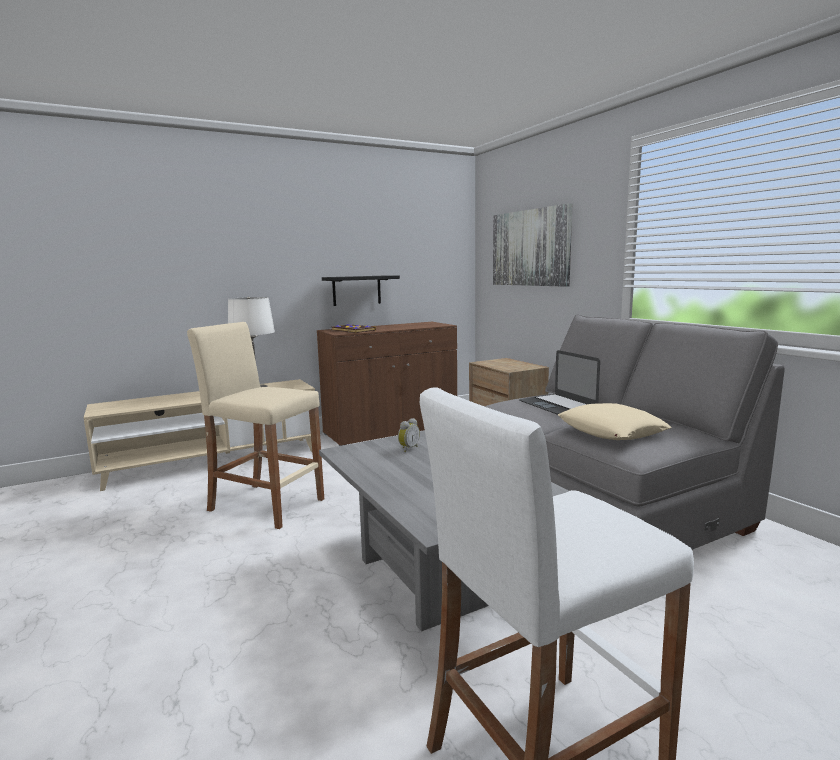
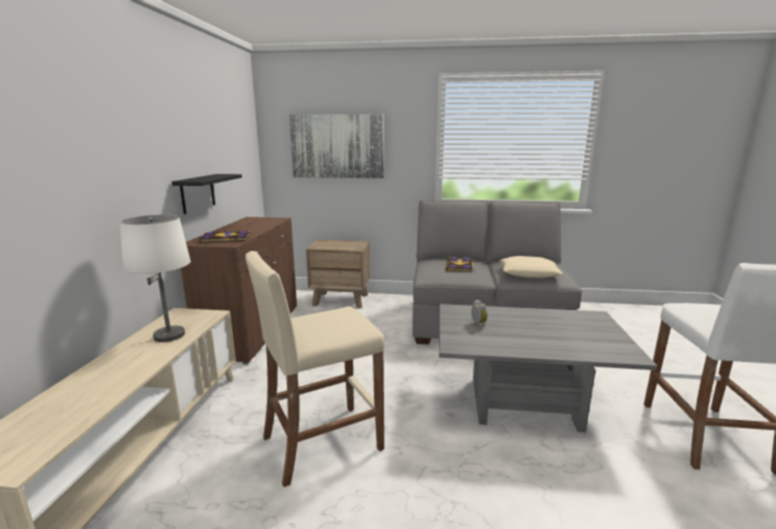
camera: 55 degrees left, 5 degrees up
laptop [519,350,600,415] -> book [445,256,475,272]

